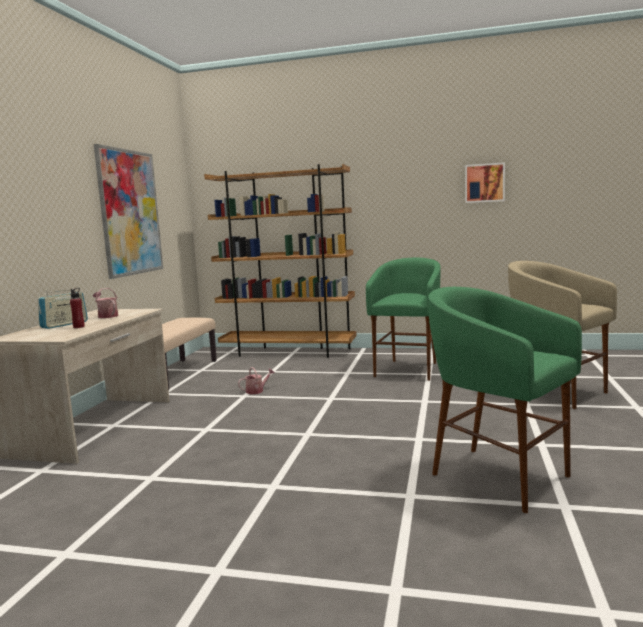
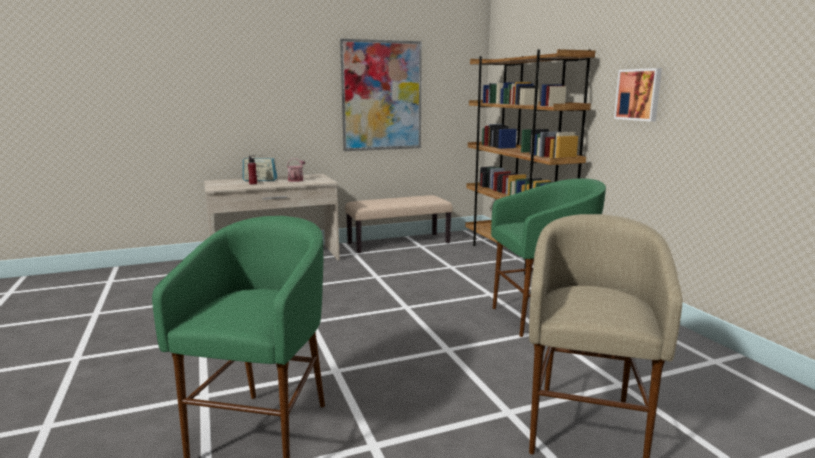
camera: 55 degrees right, 5 degrees up
watering can [238,367,275,394] -> none
picture [465,162,505,203] -> picture moved to [614,68,662,122]

